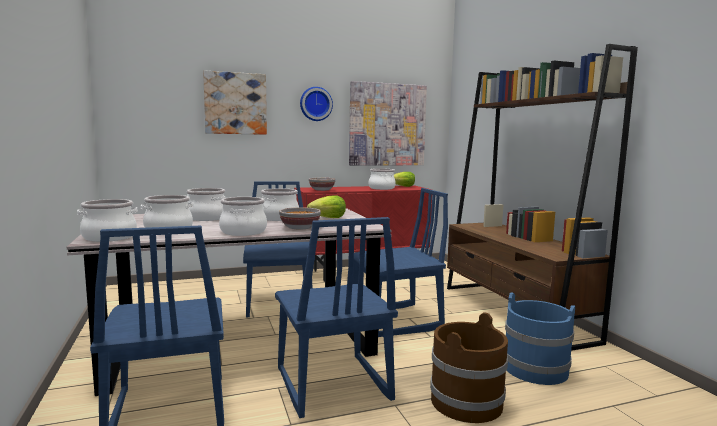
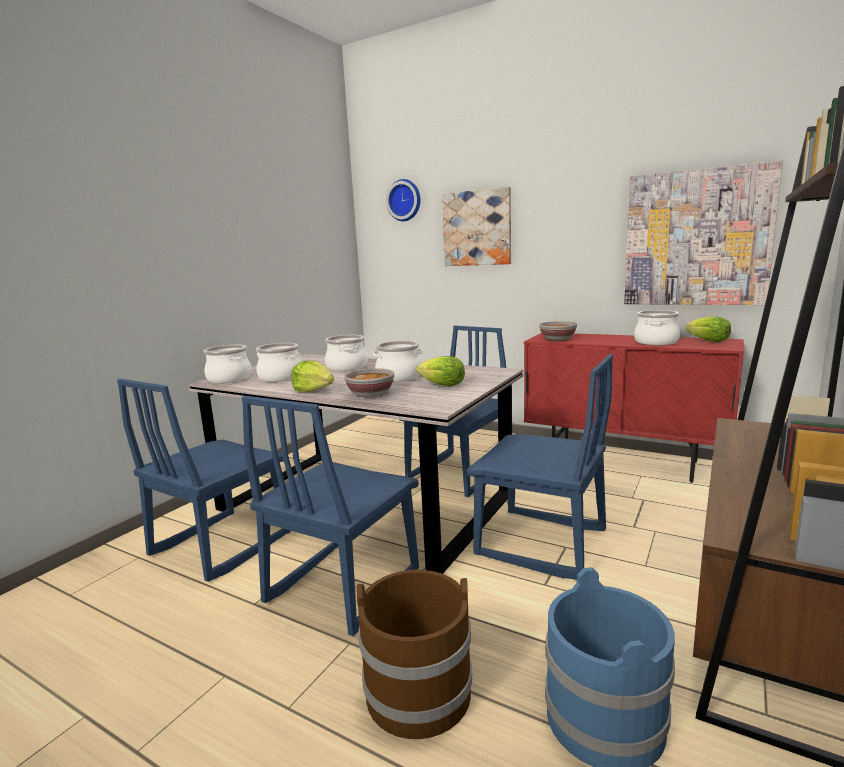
camera: 50 degrees right, 5 degrees up
cooking pot [219,197,267,236] -> lettuce [292,360,334,392]
wall clock [300,87,333,121] -> wall clock moved to [386,179,420,221]

